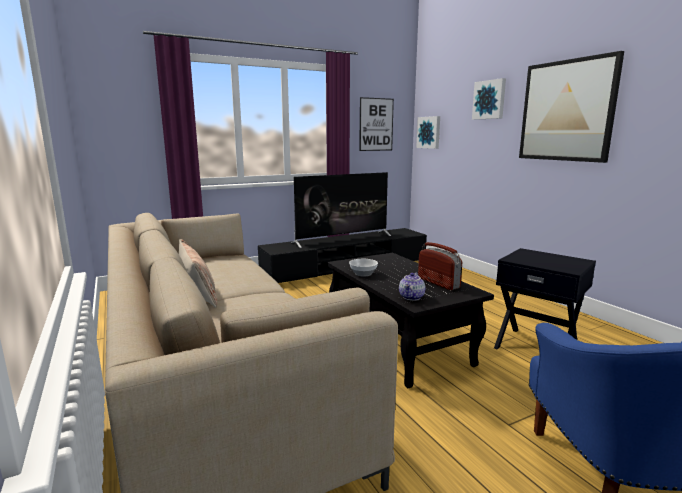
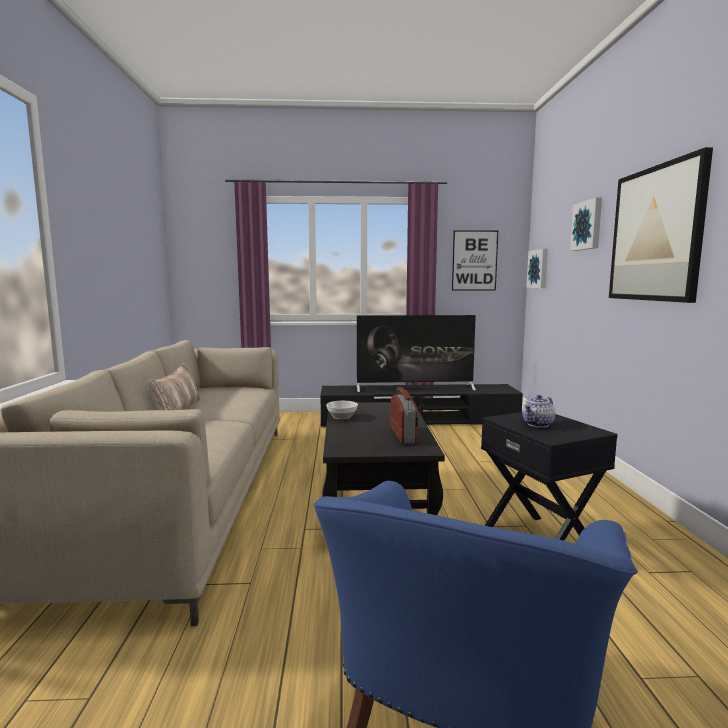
camera: 25 degrees right, 5 degrees down
teapot [399,273,425,301] -> teapot moved to [522,395,555,428]

